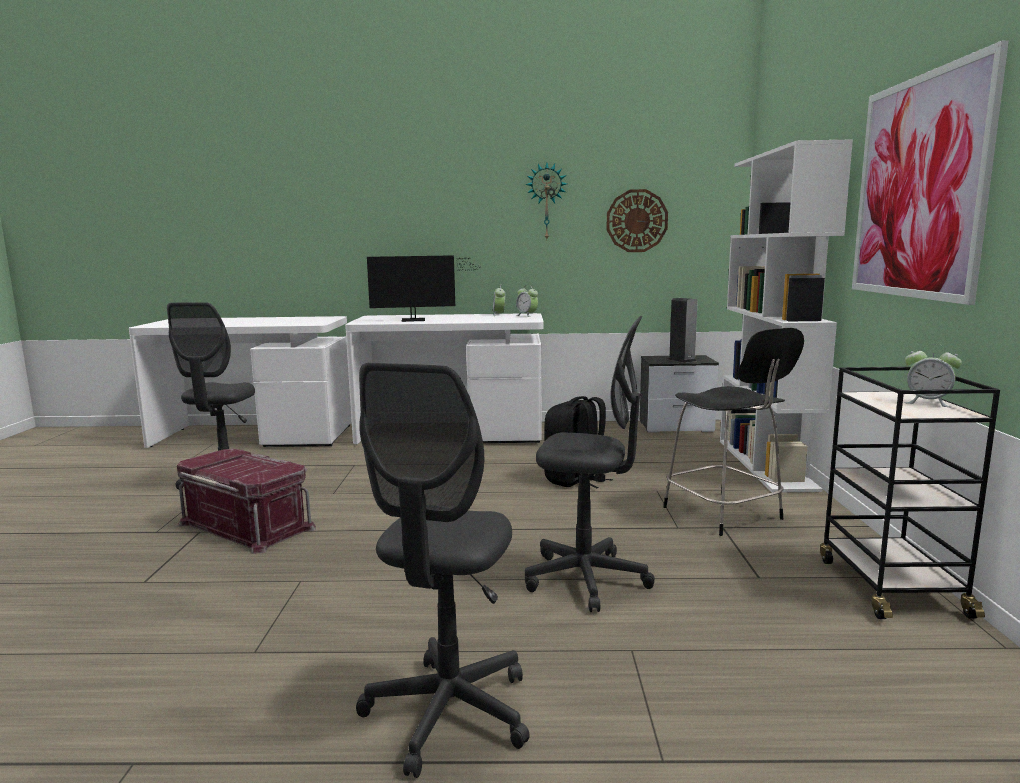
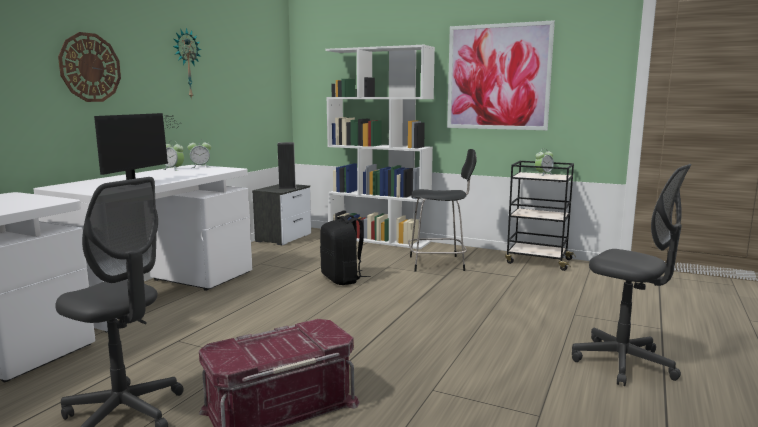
camera: 65 degrees left, 0 degrees up
grey office chair [525,316,655,612] -> none
wall clock [607,189,668,252] -> wall clock moved to [58,32,121,102]

